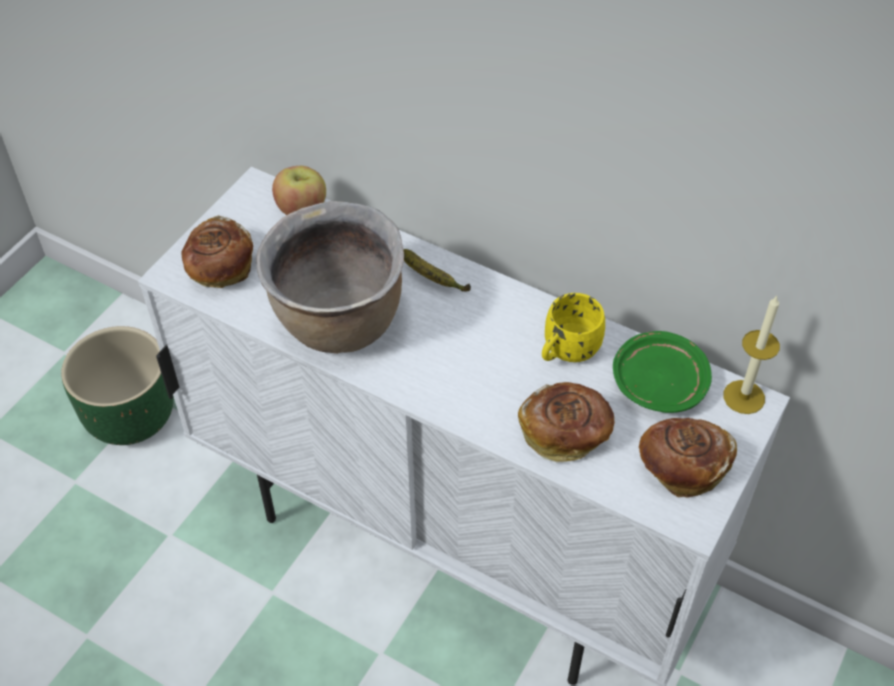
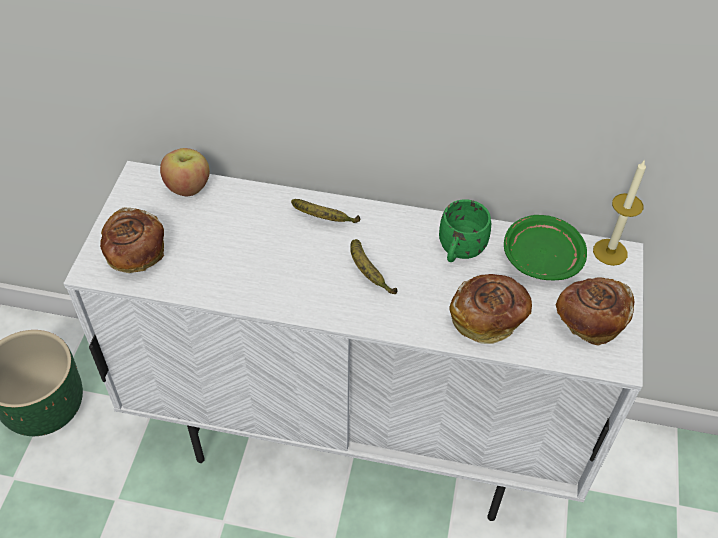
camera: 20 degrees left, 0 degrees up
brown cooking pot [256,201,404,354] -> none
yellow mug [542,293,605,362] -> green mug [439,199,491,262]
none -> banana [350,239,397,294]

